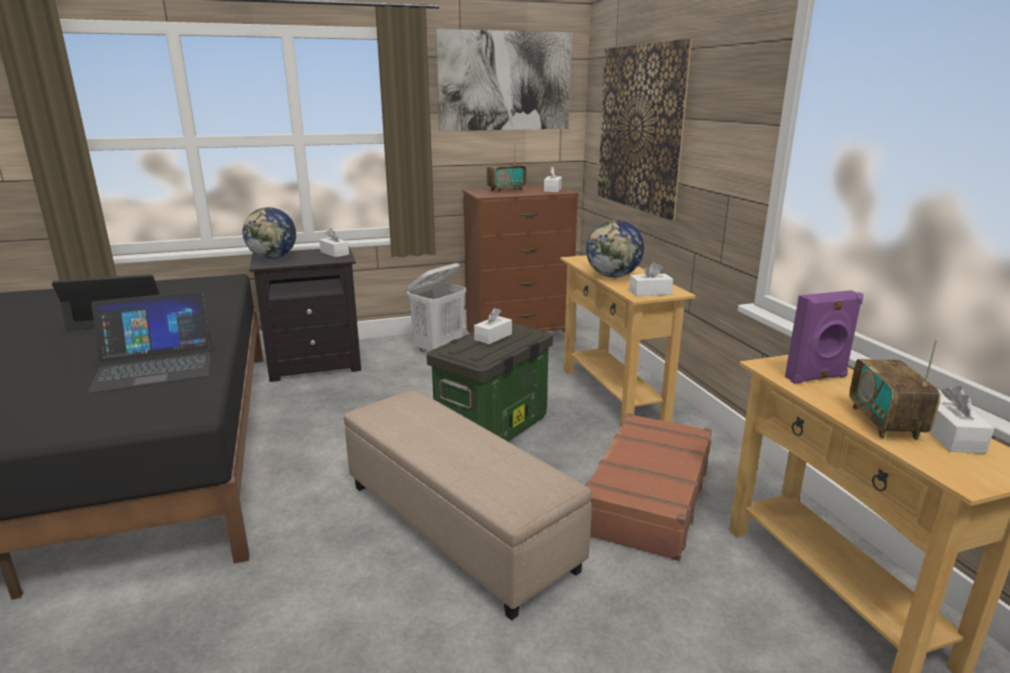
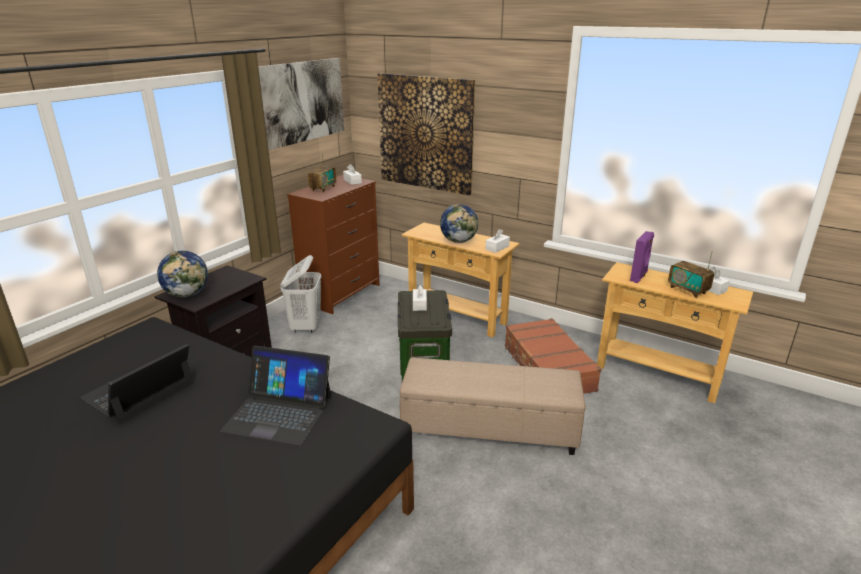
camera: 40 degrees left, 5 degrees up
laptop [87,291,211,393] -> laptop turned 75 degrees clockwise [220,346,331,446]
white tissue box [319,228,349,257] -> none

